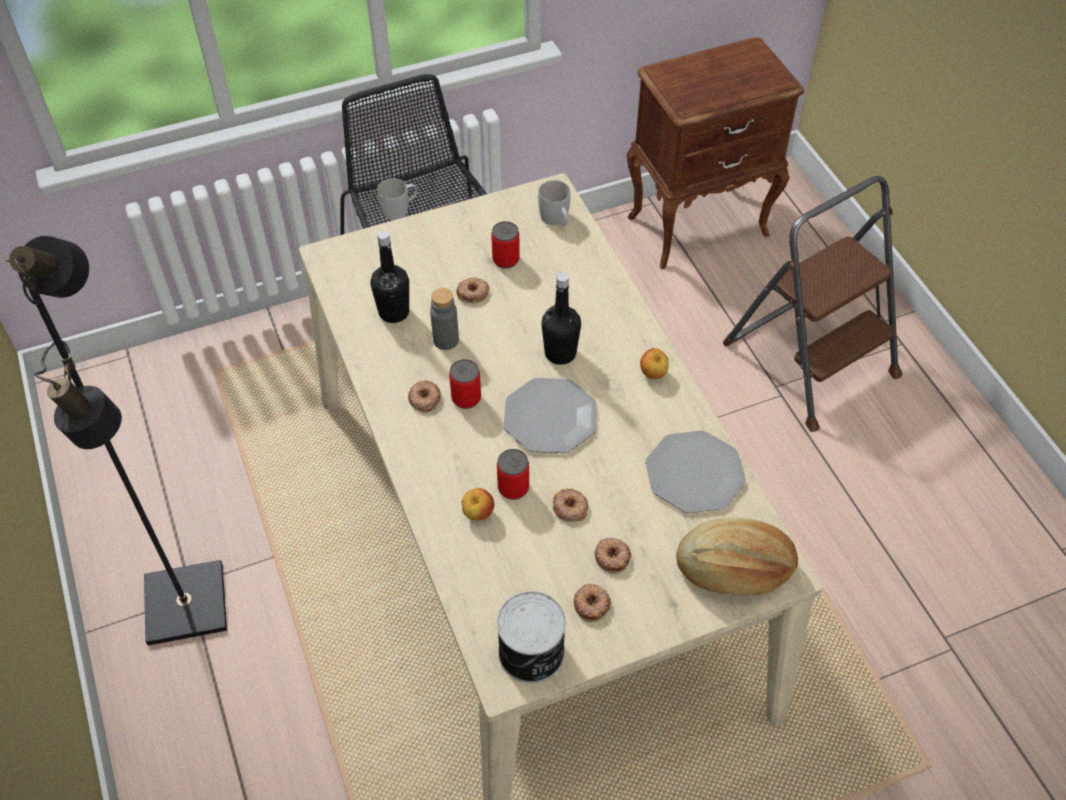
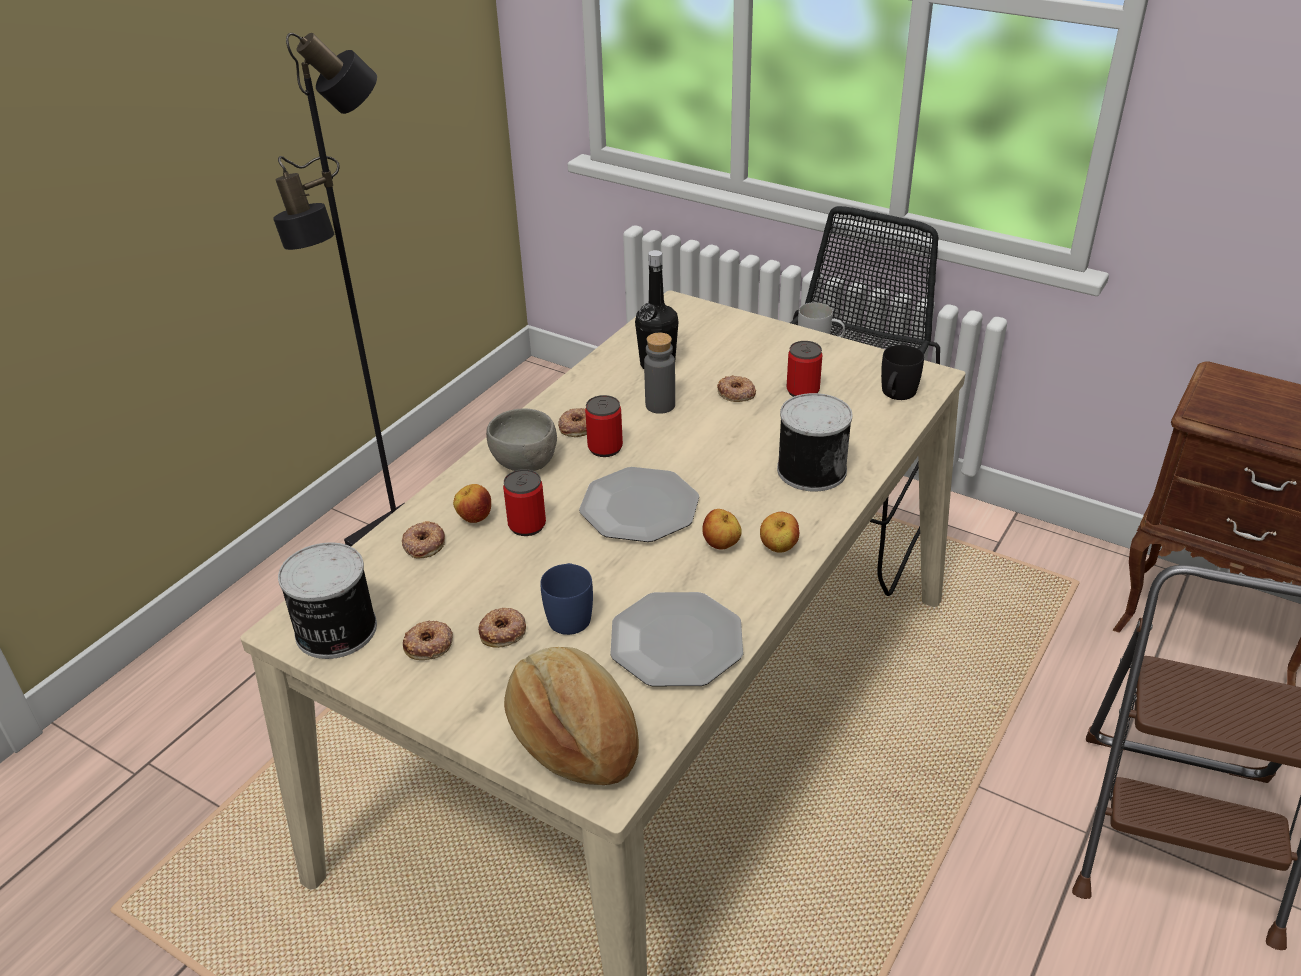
camera: 55 degrees right, 15 degrees down
white mug [538,180,571,225] -> black mug [881,345,924,400]
black bottle [541,272,581,365] -> none
donut [553,488,588,522] -> donut moved to [402,521,445,558]
none -> grey bowl [486,409,557,471]
none -> blue mug [540,563,593,635]
none -> apple [702,509,742,549]
none -> can [777,393,852,492]

